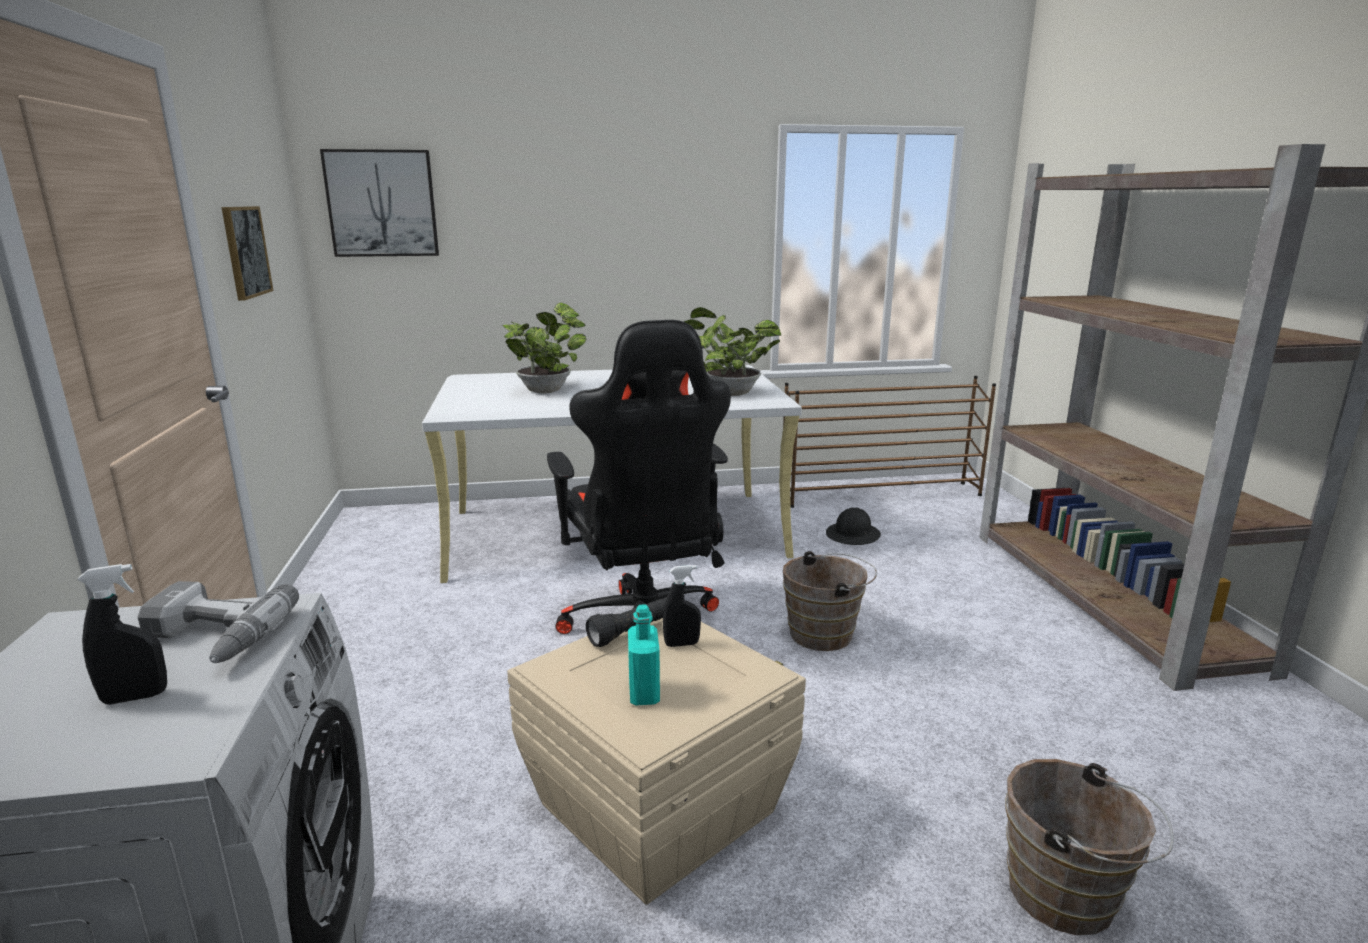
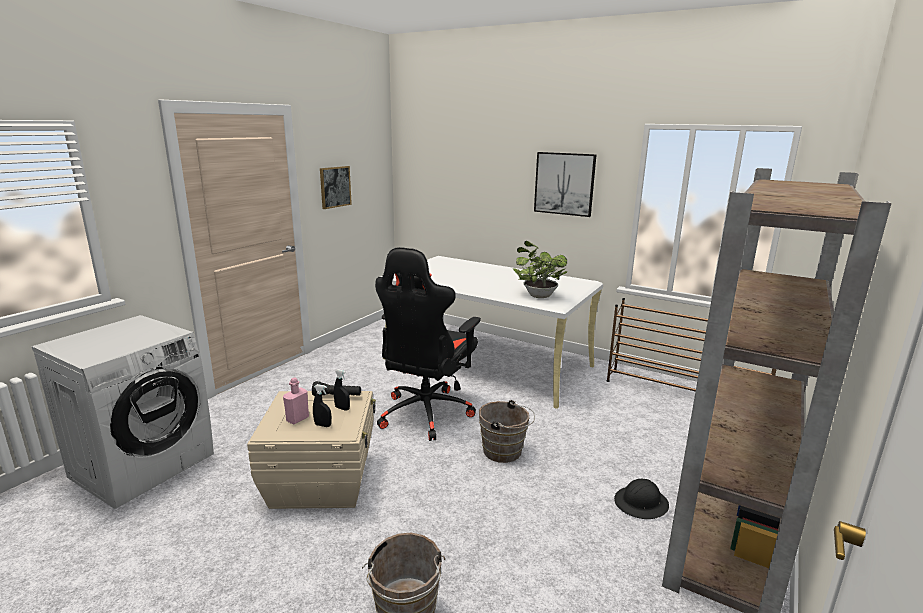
camera: 40 degrees right, 0 degrees up
black spray bottle [77,564,167,705] -> black spray bottle moved to [313,384,331,427]
power drill [138,581,299,663] -> none
picture [320,149,439,257] -> picture moved to [534,152,596,217]
potted plant [502,303,586,394] -> none
turquoise bottle [628,604,660,705] -> pink bottle [283,377,309,424]
black hard hat [826,507,881,545] -> black hard hat moved to [614,479,669,519]

